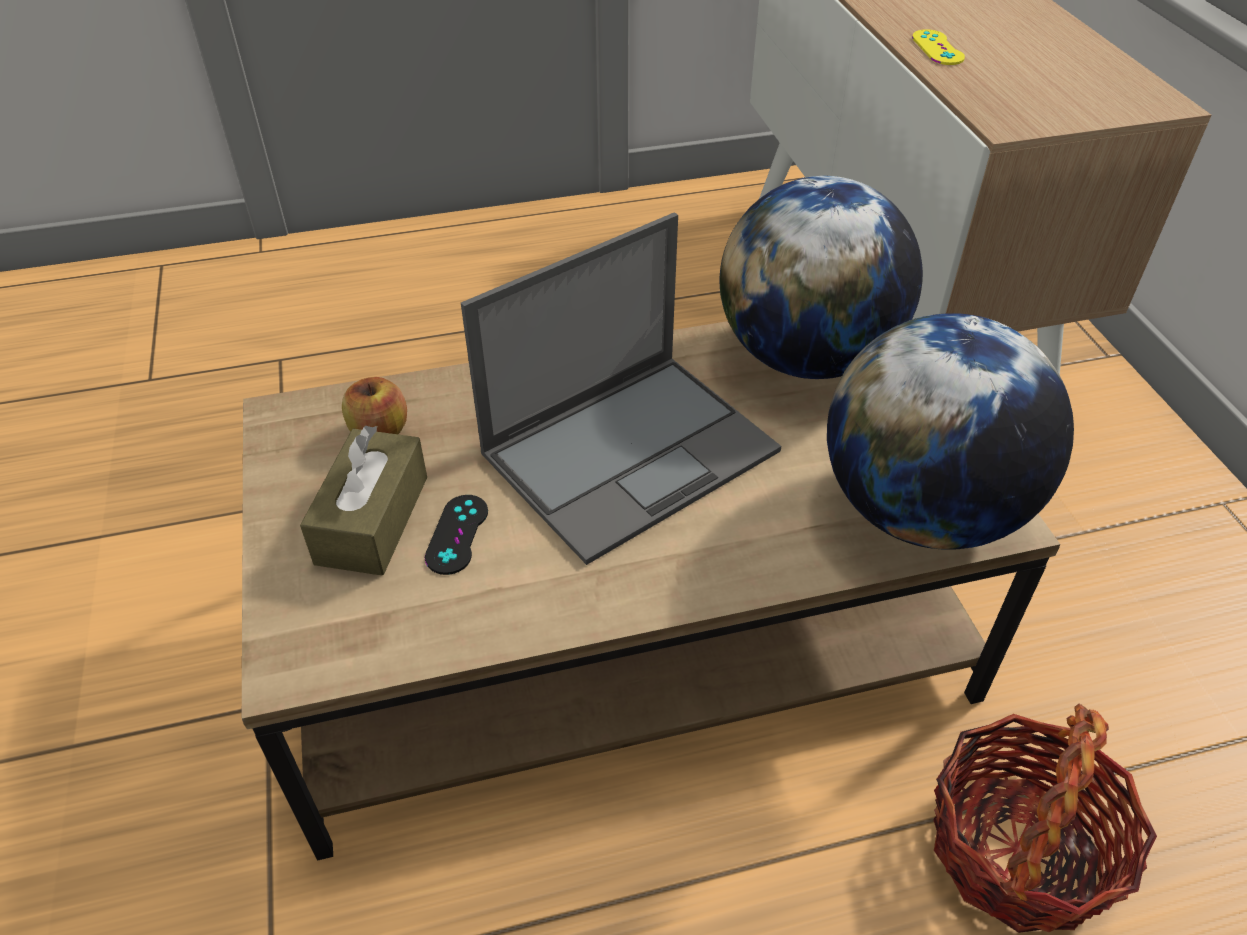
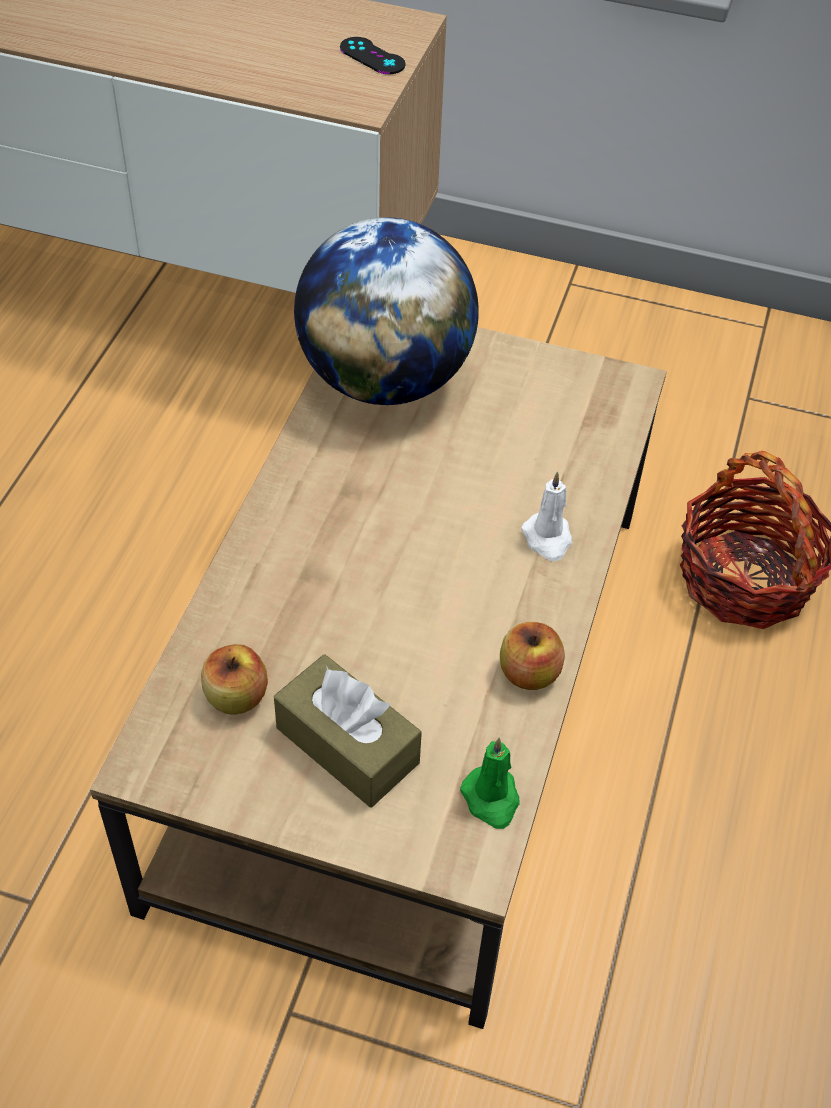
camera: 60 degrees left, 5 degrees up
black game controller [425,495,488,575] -> black game controller moved to [340,37,405,74]
laptop [461,213,781,565] -> none
globe [827,313,1074,550] -> none
yellow game controller [912,29,965,65] -> none
none -> green candle [460,738,520,829]
none -> apple [500,622,565,690]
none -> white candle [521,472,572,561]

